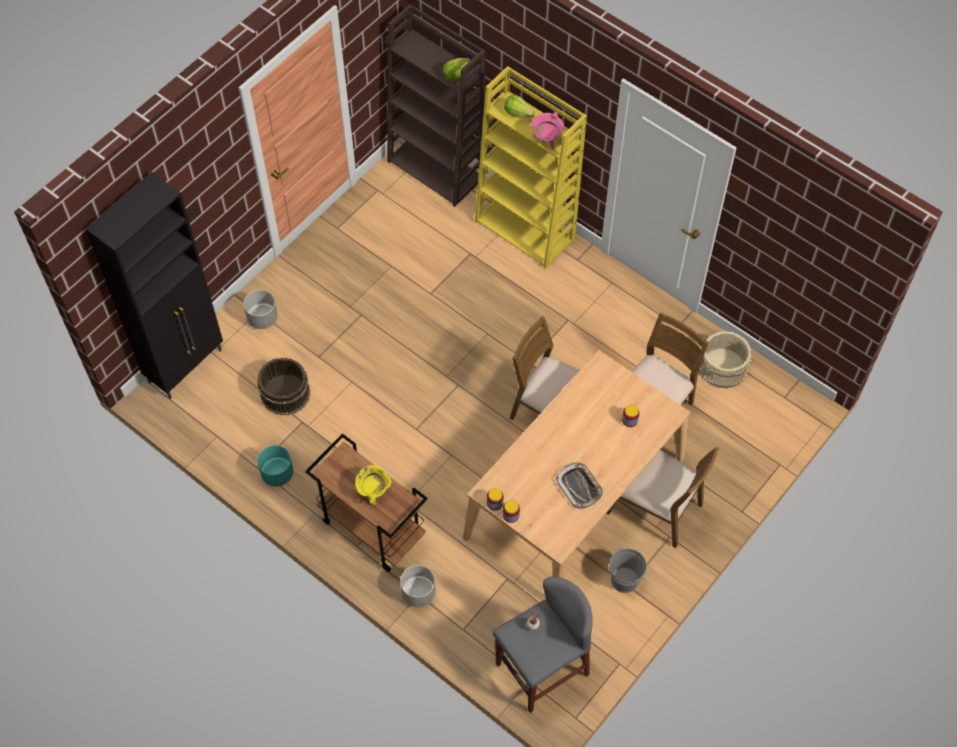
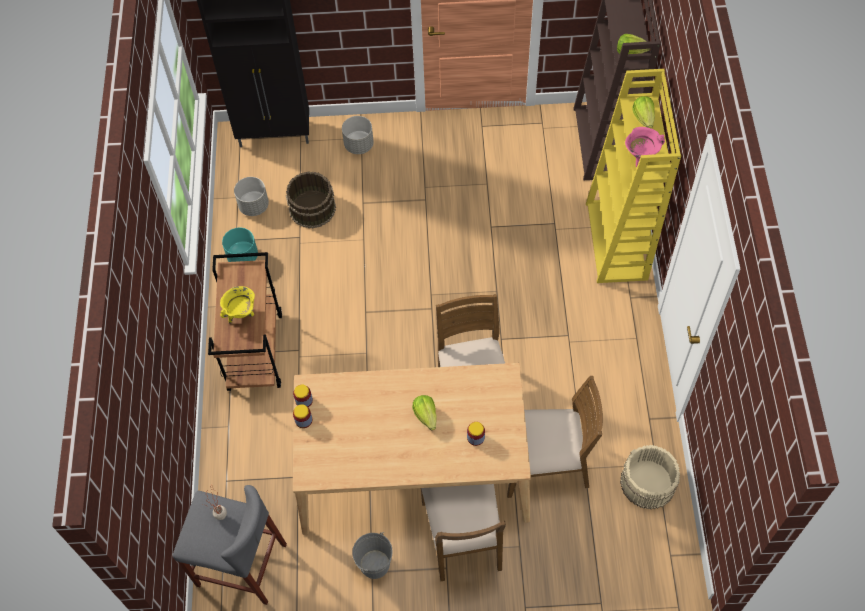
camera: 50 degrees right, 0 degrees up
grey planter [400,565,436,607] -> grey planter moved to [234,177,269,216]
tray [555,462,604,509] -> none
none -> lettuce [412,395,437,430]

